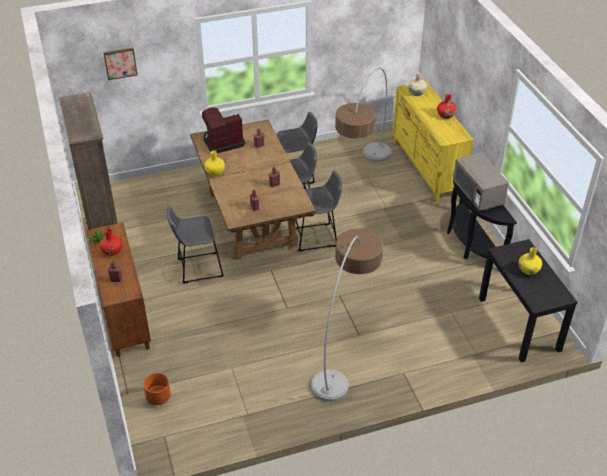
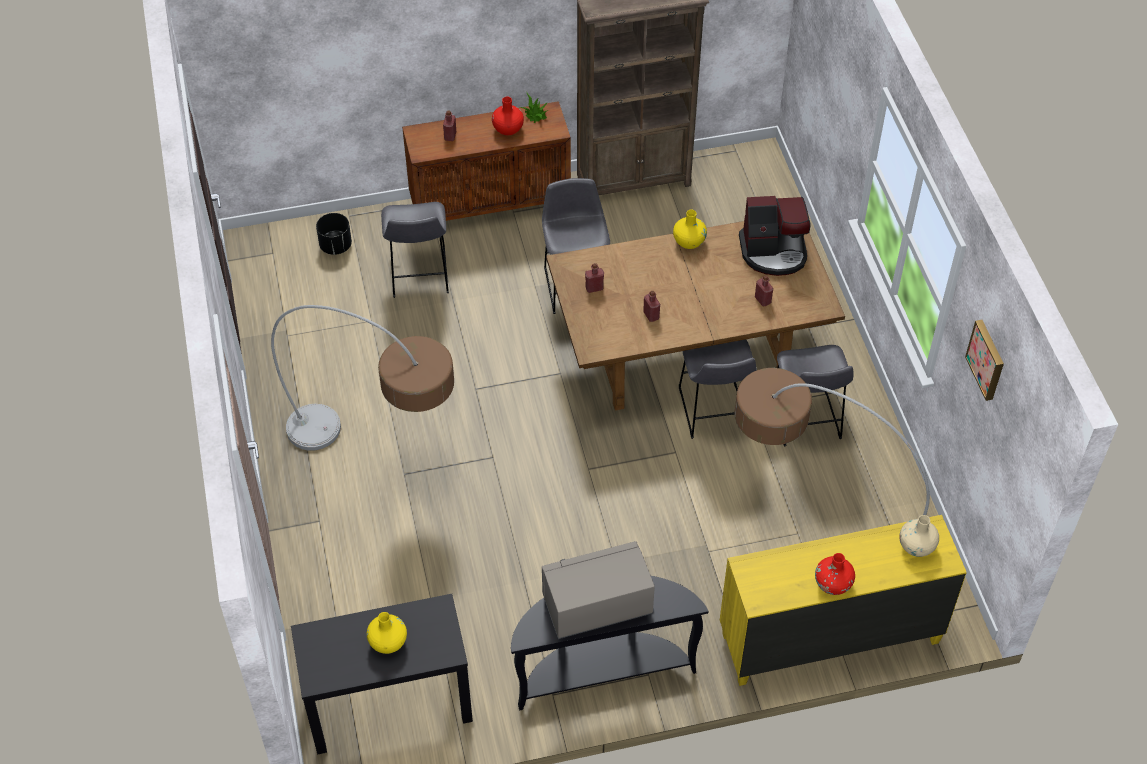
camera: 95 degrees right, 10 degrees up
picture [104,48,137,80] -> picture moved to [965,320,1004,401]
orange planter [143,373,171,405] -> black planter [316,213,352,255]
coffee machine [202,108,245,153] -> coffee machine turned 105 degrees clockwise [739,196,810,276]
grey stool [295,170,342,252] -> grey stool moved to [381,202,449,298]

